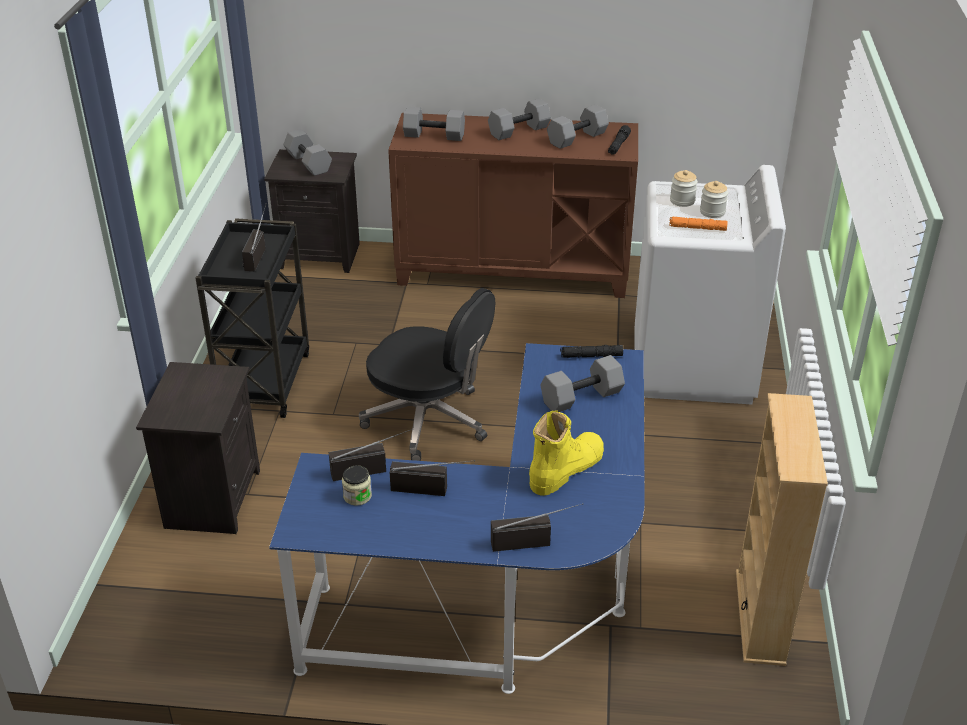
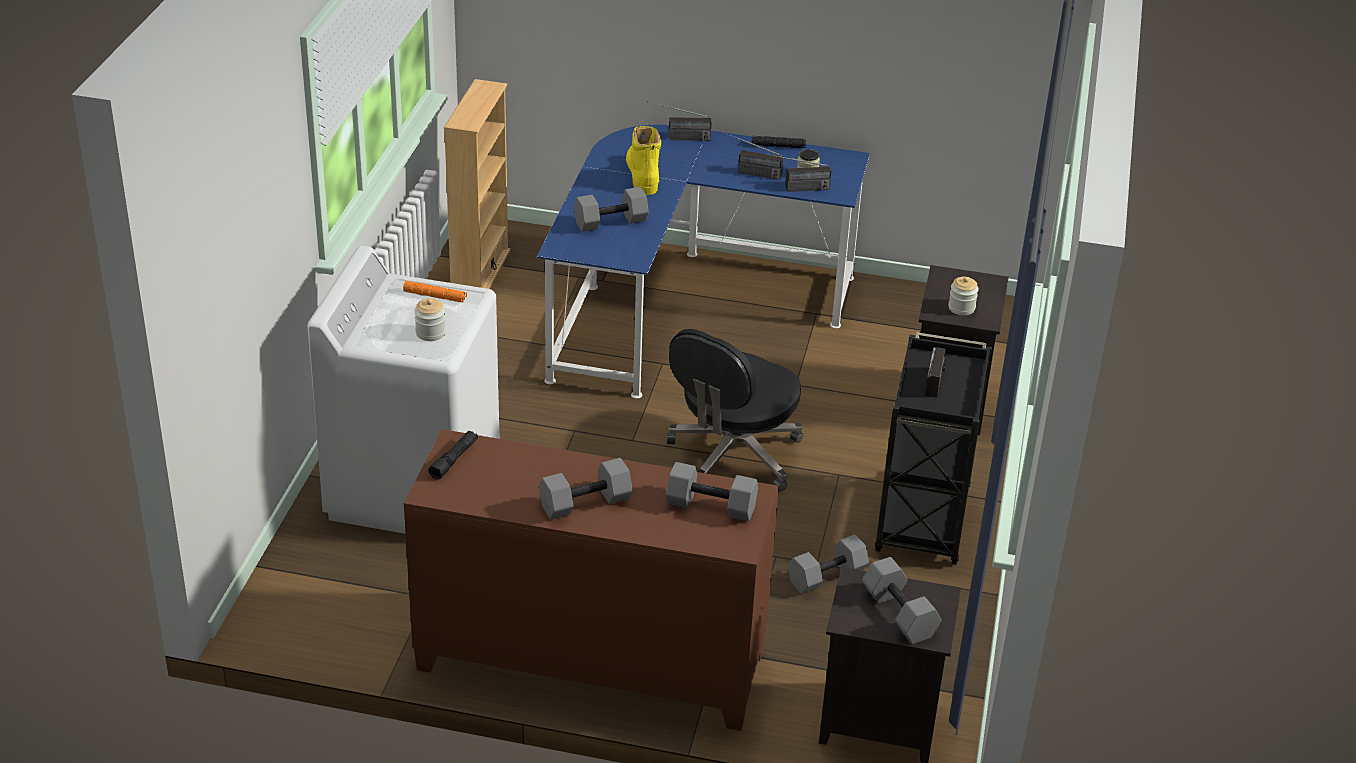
camera: 175 degrees left, 0 degrees up
black office chair [359,288,495,461] -> black office chair turned 90 degrees counterclockwise [667,329,803,491]
yellow boot [529,410,604,496] -> yellow boot turned 120 degrees clockwise [626,126,661,195]
grey dumbbell [547,105,609,149] -> grey dumbbell moved to [788,534,869,594]
black flashlight [560,345,623,358] -> black flashlight moved to [752,136,806,148]
jar [700,181,728,218] -> jar moved to [948,277,978,315]

